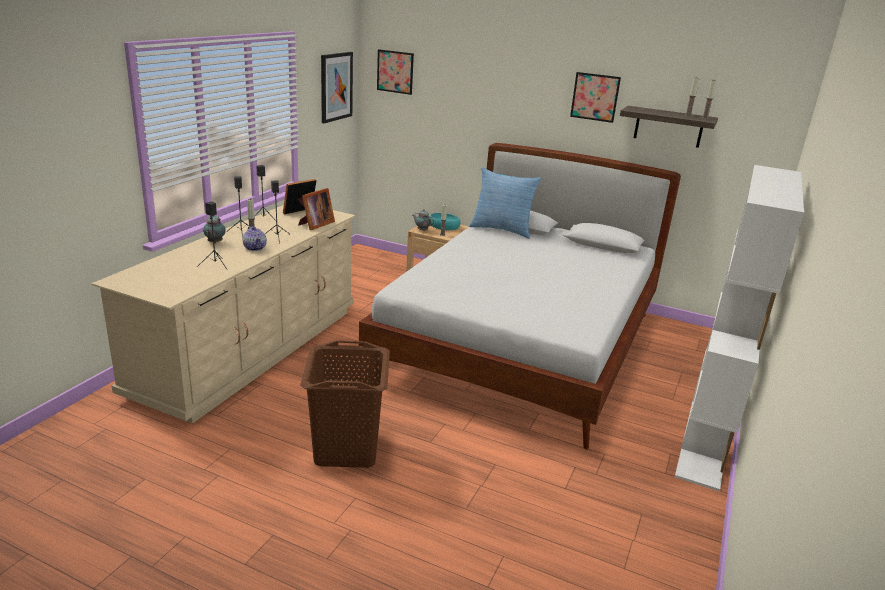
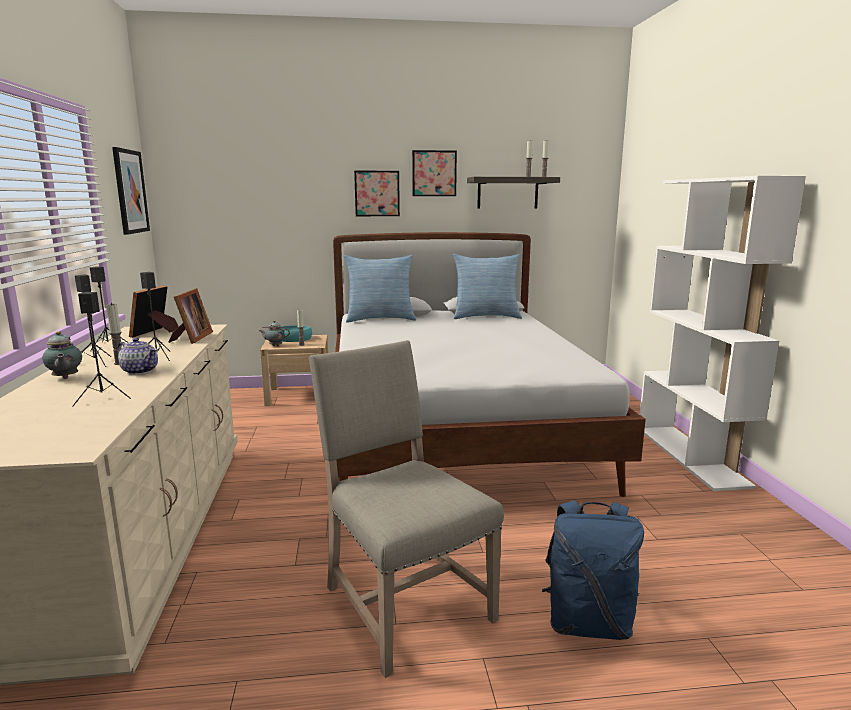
camera: 30 degrees left, 10 degrees down
brown laundry basket [300,340,390,468] -> beige chair [309,340,504,678]
picture [377,49,414,95] -> picture moved to [354,171,400,216]
none -> pillow [453,254,522,319]
none -> blue backpack [542,500,644,640]

